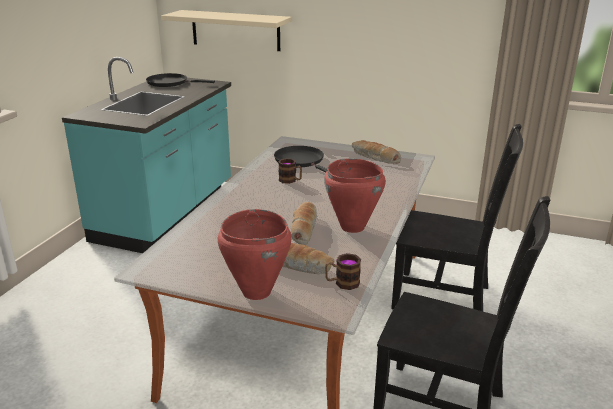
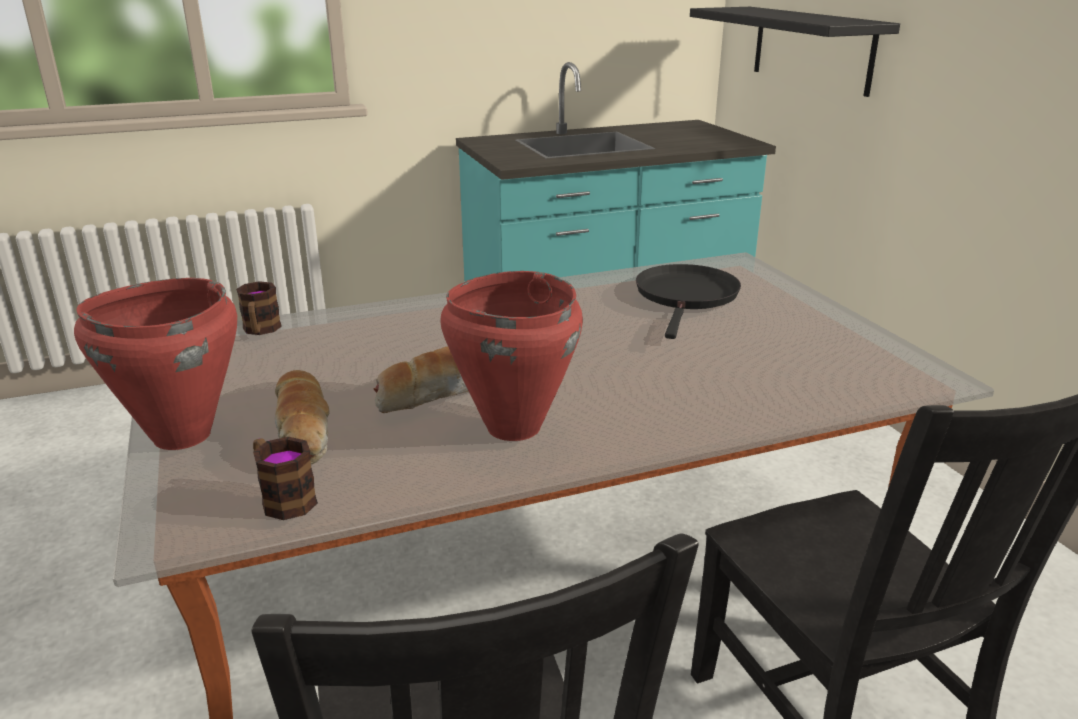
camera: 50 degrees right, 0 degrees up
black frying pan [146,73,215,87] -> none
beige shelf [161,10,292,51] -> black shelf [690,7,900,97]
mug [278,158,302,184] -> mug moved to [236,281,282,335]
bread [352,140,401,164] -> none

